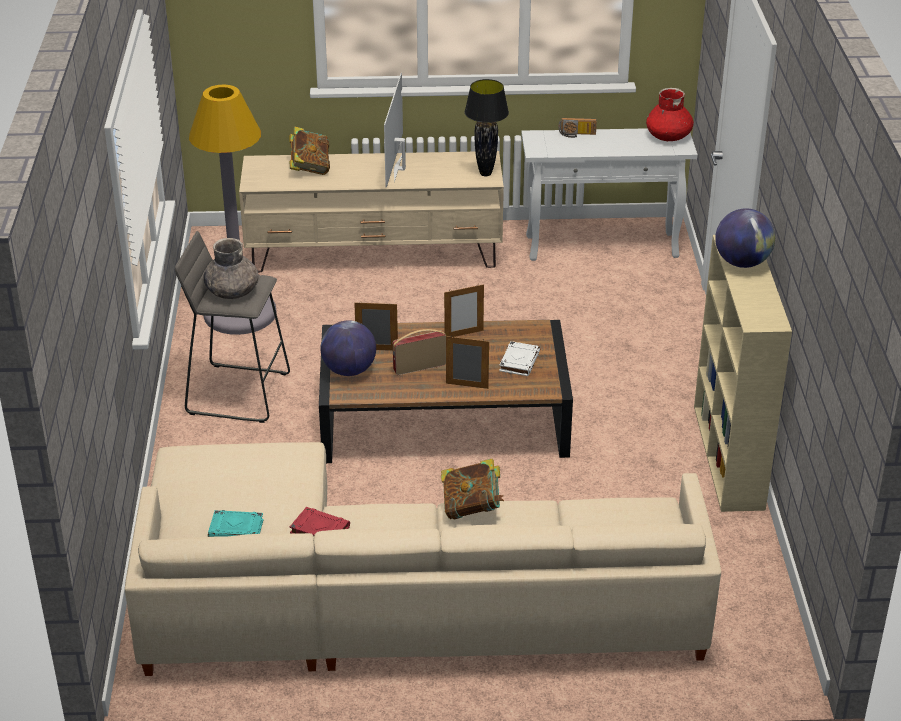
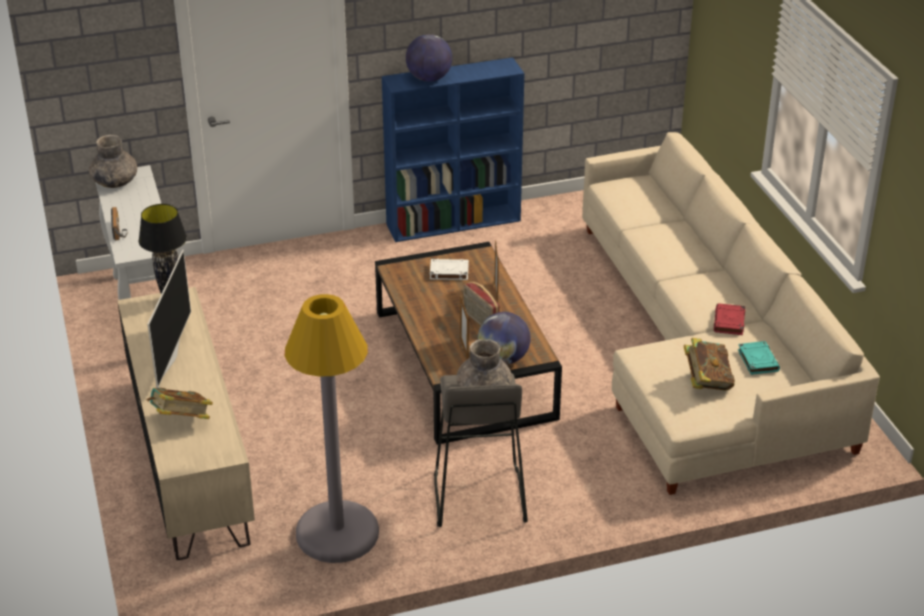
camera: 105 degrees left, 0 degrees up
television [384,73,406,188] -> television turned 75 degrees counterclockwise [147,249,191,388]
book [441,459,504,519] -> book moved to [684,338,735,391]
picture frame [444,284,484,337] -> none
red vase [646,88,694,141] -> grey vase [89,135,137,188]
beige bookcase [694,235,792,512] -> blue bookcase [382,58,524,242]

